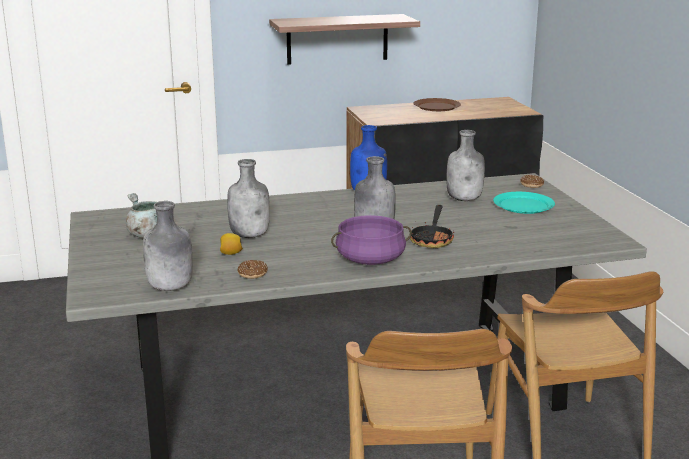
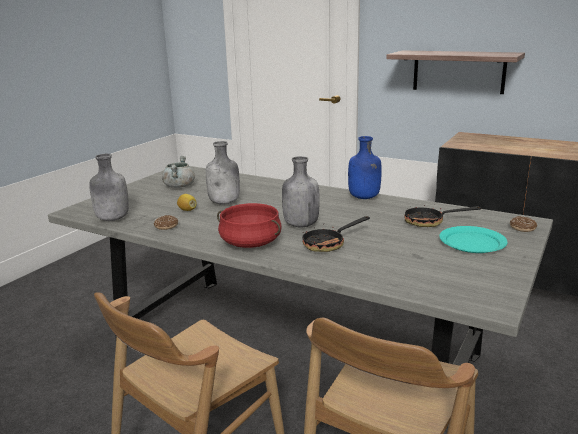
camera: 45 degrees right, 0 degrees up
purple cooking pot [331,215,412,265] -> red cooking pot [217,203,282,248]
brown plate [414,98,461,111] -> none
grey bottle [447,130,485,201] -> frying pan [405,204,481,227]

